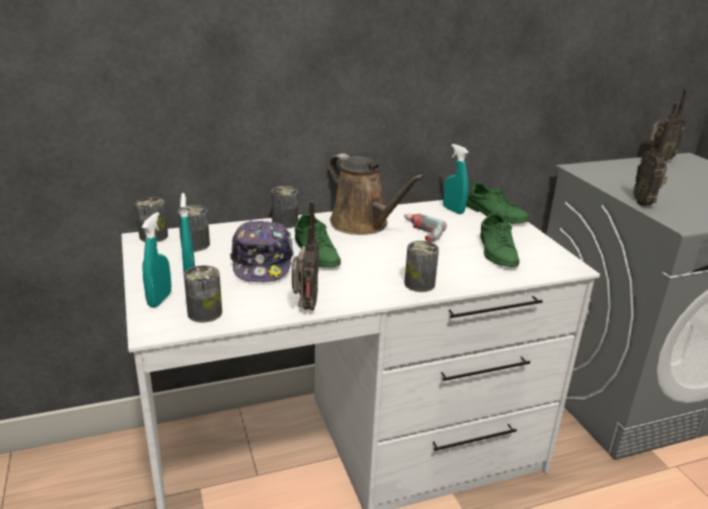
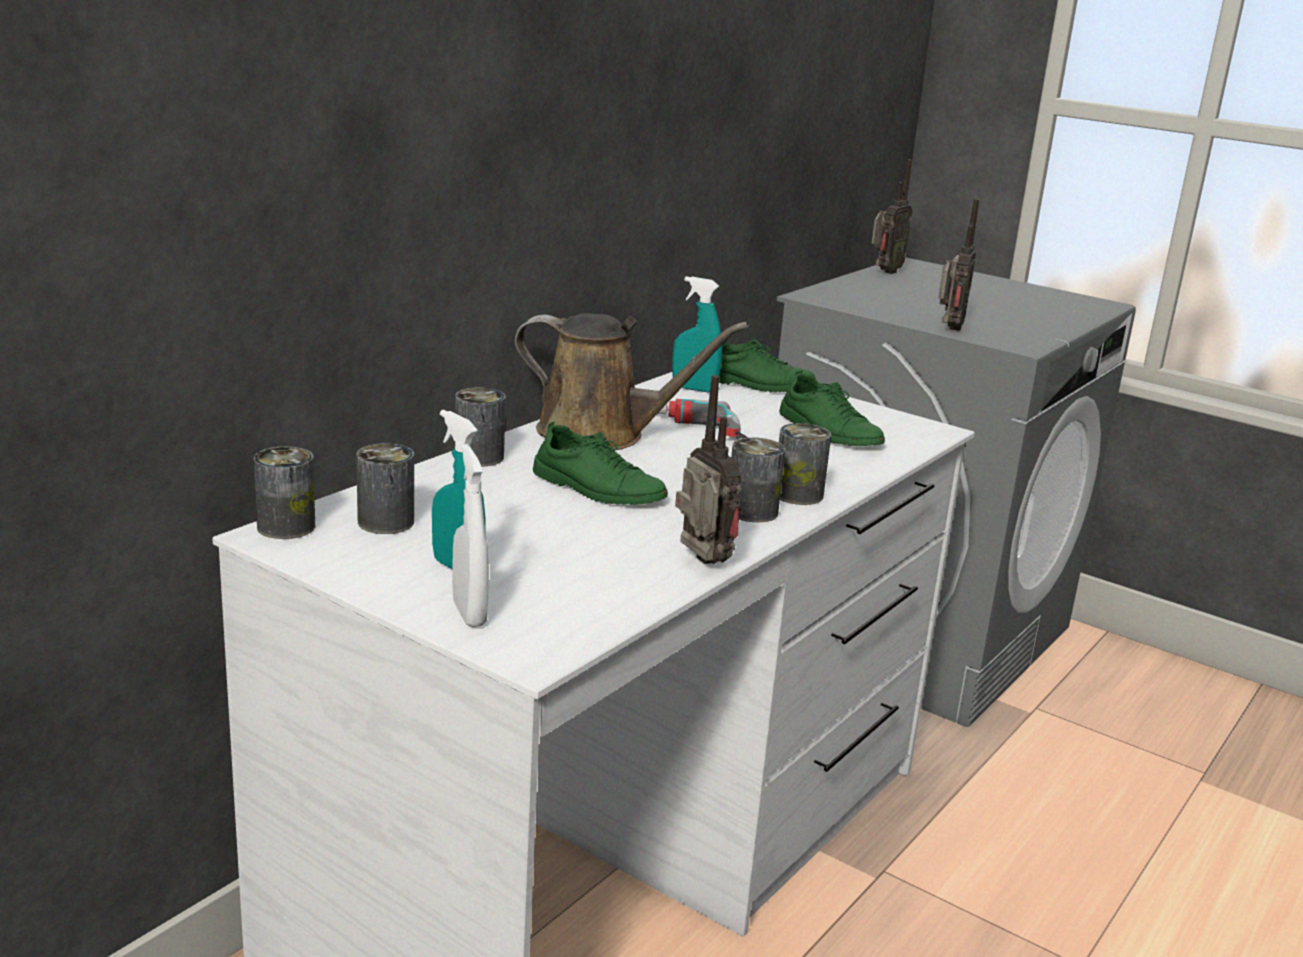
camera: 35 degrees left, 5 degrees down
turquoise spray bottle [142,212,171,307] -> white spray bottle [452,444,489,627]
can [184,265,222,323] -> can moved to [731,437,785,522]
cap [230,220,294,282] -> none
radio [633,121,669,206] -> radio turned 120 degrees counterclockwise [938,199,979,331]

